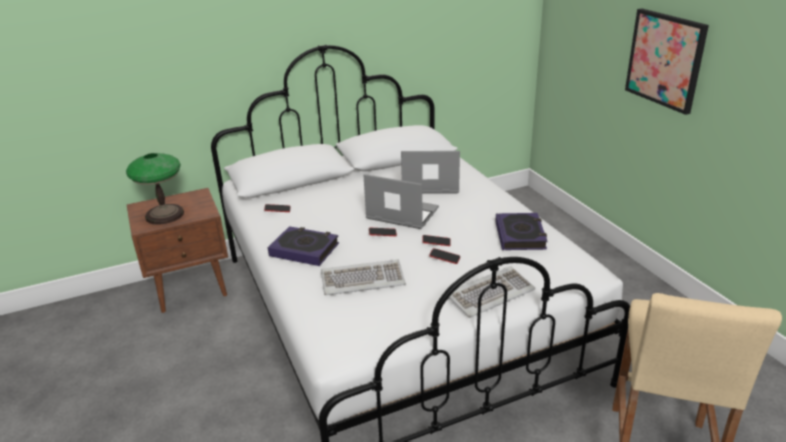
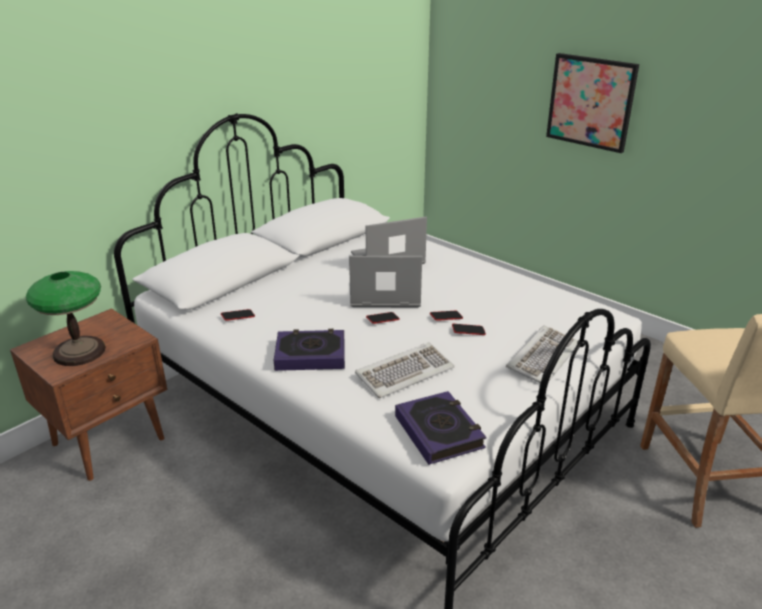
camera: 25 degrees left, 0 degrees up
book [495,213,548,250] -> book moved to [395,391,487,465]

